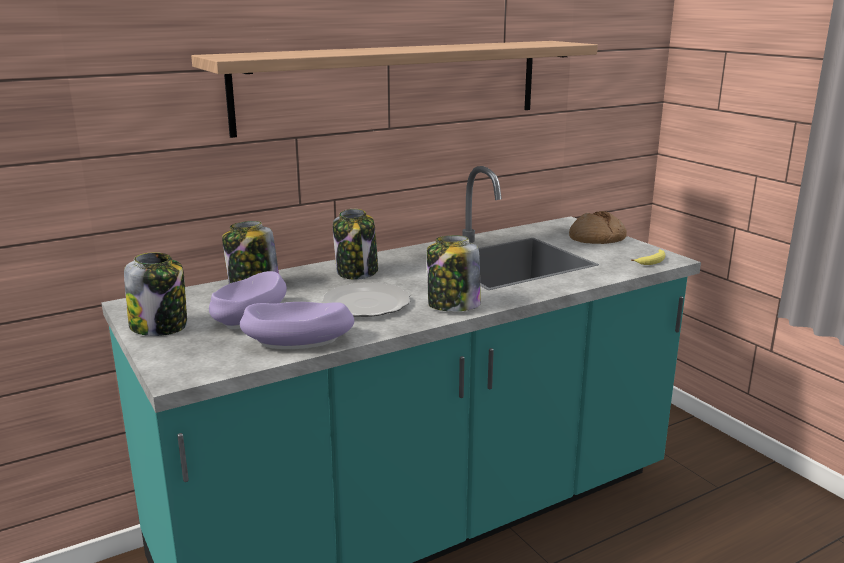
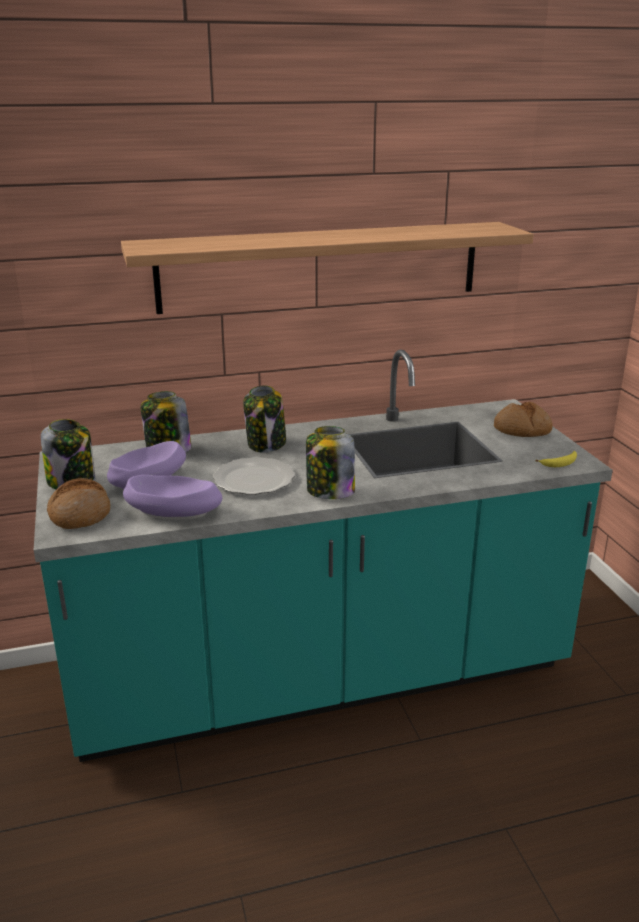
camera: 15 degrees right, 5 degrees up
none -> bread [47,478,110,529]

